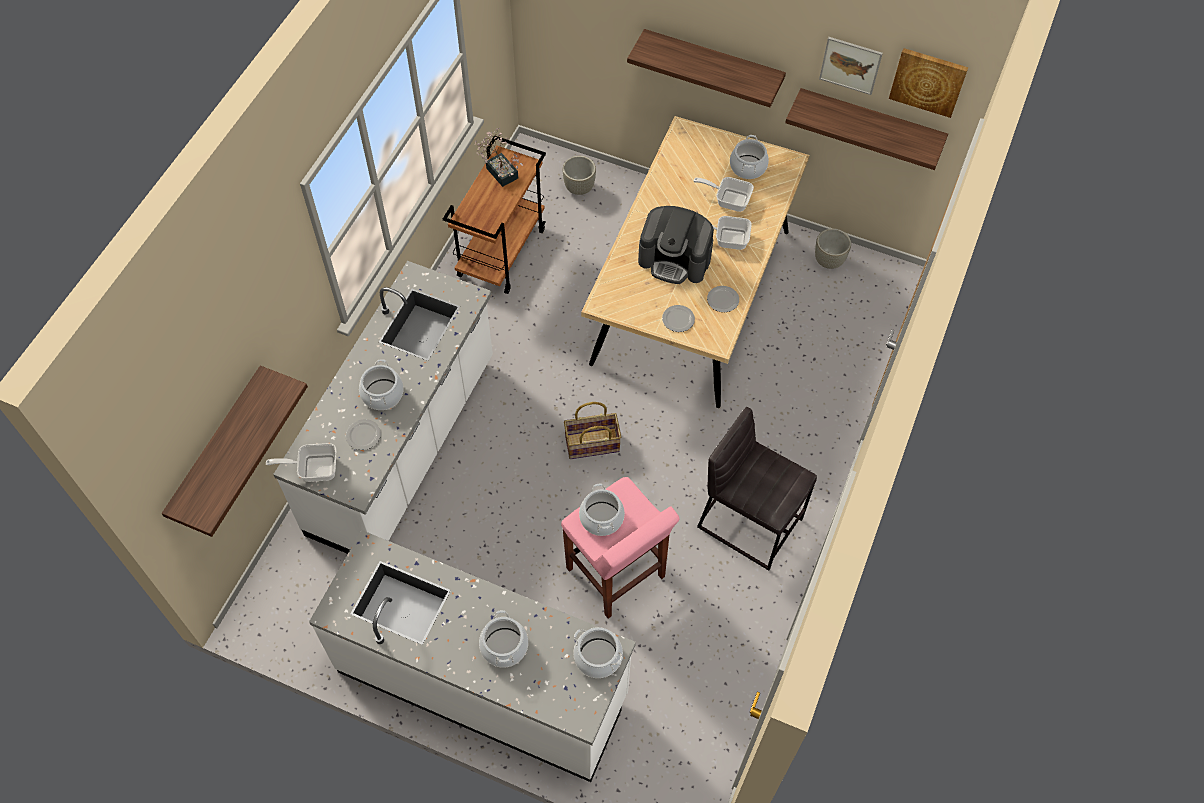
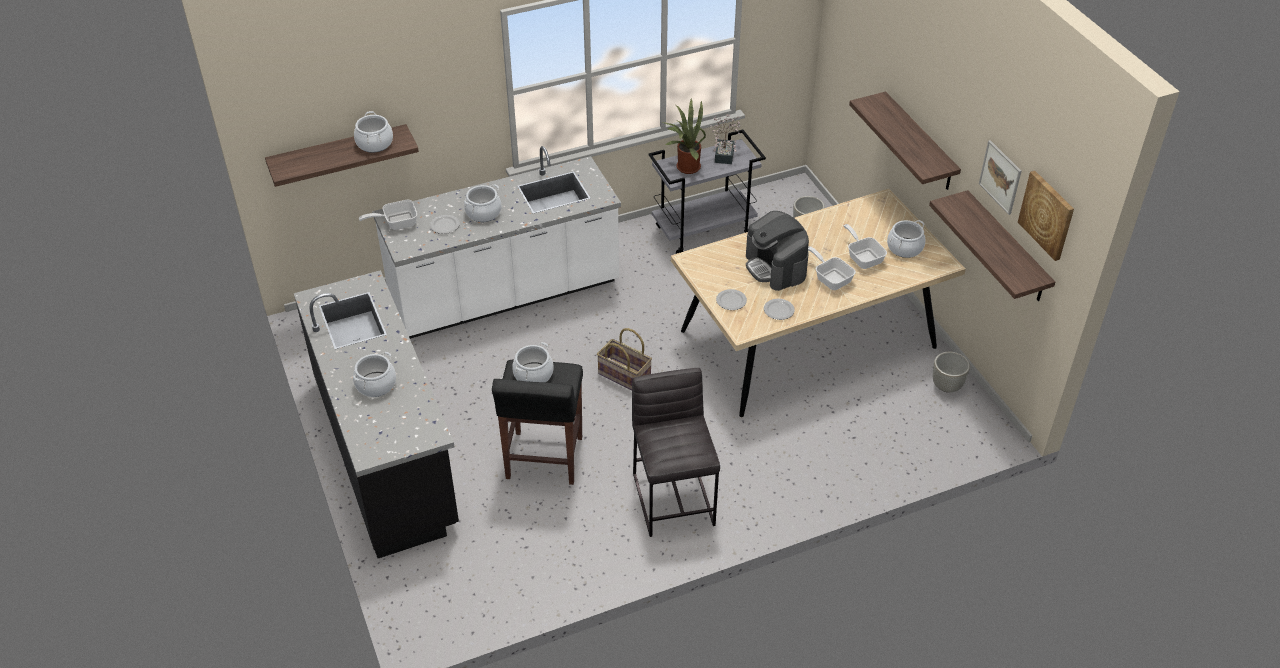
camera: 45 degrees right, 15 degrees down
frying pan [266,443,336,482] -> frying pan turned 60 degrees counterclockwise [359,200,417,230]
white counter [309,530,636,782] -> black counter [294,270,459,558]
brown cart [443,135,546,294] -> grey cart [649,130,766,254]
pink stool [561,477,680,619] -> black stool [492,360,583,485]
cooking pot [573,627,623,678] -> cooking pot moved to [354,111,393,153]
none -> potted plant [664,99,706,174]

